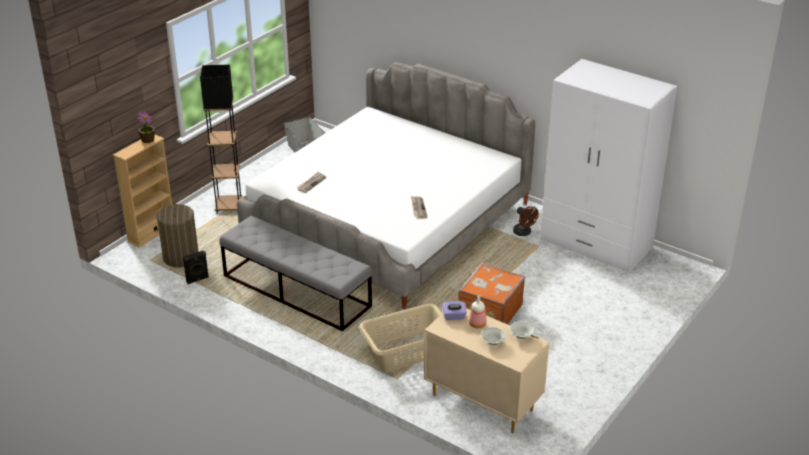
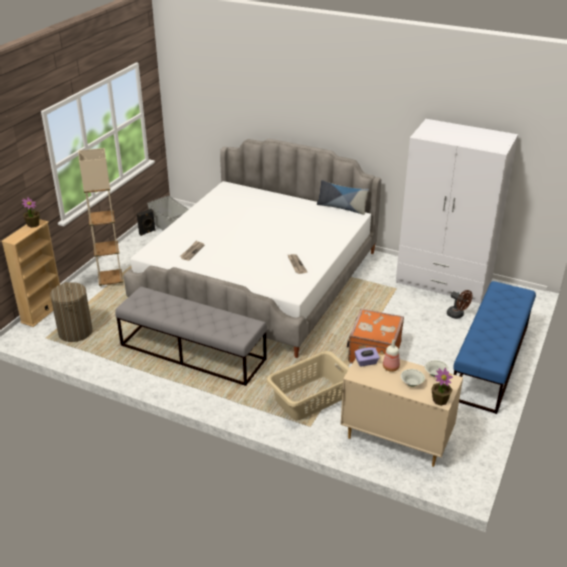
camera: 10 degrees left, 0 degrees up
black speaker [183,250,209,284] -> black speaker moved to [137,209,156,236]
black floor lamp [200,65,243,214] -> beige floor lamp [78,148,123,288]
brown fan [513,206,539,236] -> brown fan moved to [447,290,473,319]
none -> pillow [317,180,369,215]
none -> potted plant [431,368,453,406]
none -> blue bench [453,281,536,414]

